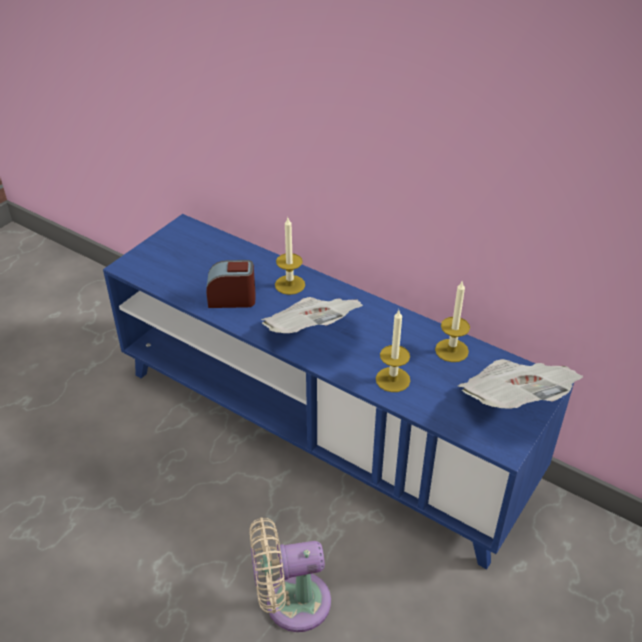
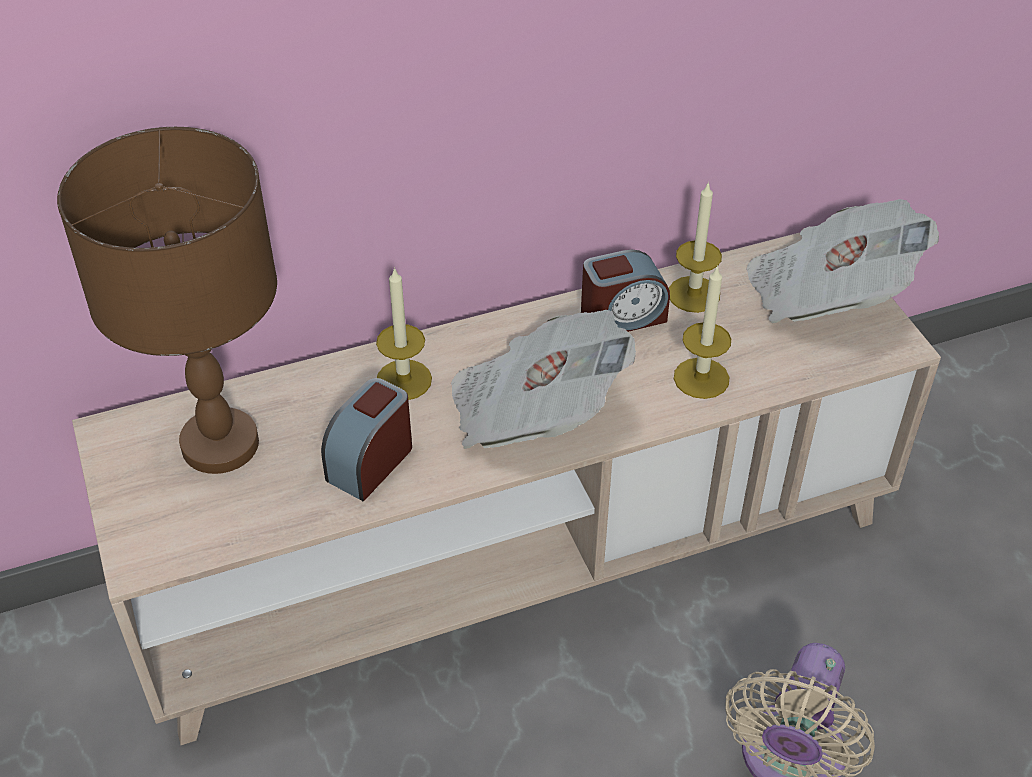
camera: 55 degrees left, 5 degrees up
blue tv stand [103,214,574,569] -> beige tv stand [72,233,941,745]
none -> brown table lamp [57,127,277,474]
none -> alarm clock [581,250,670,332]

